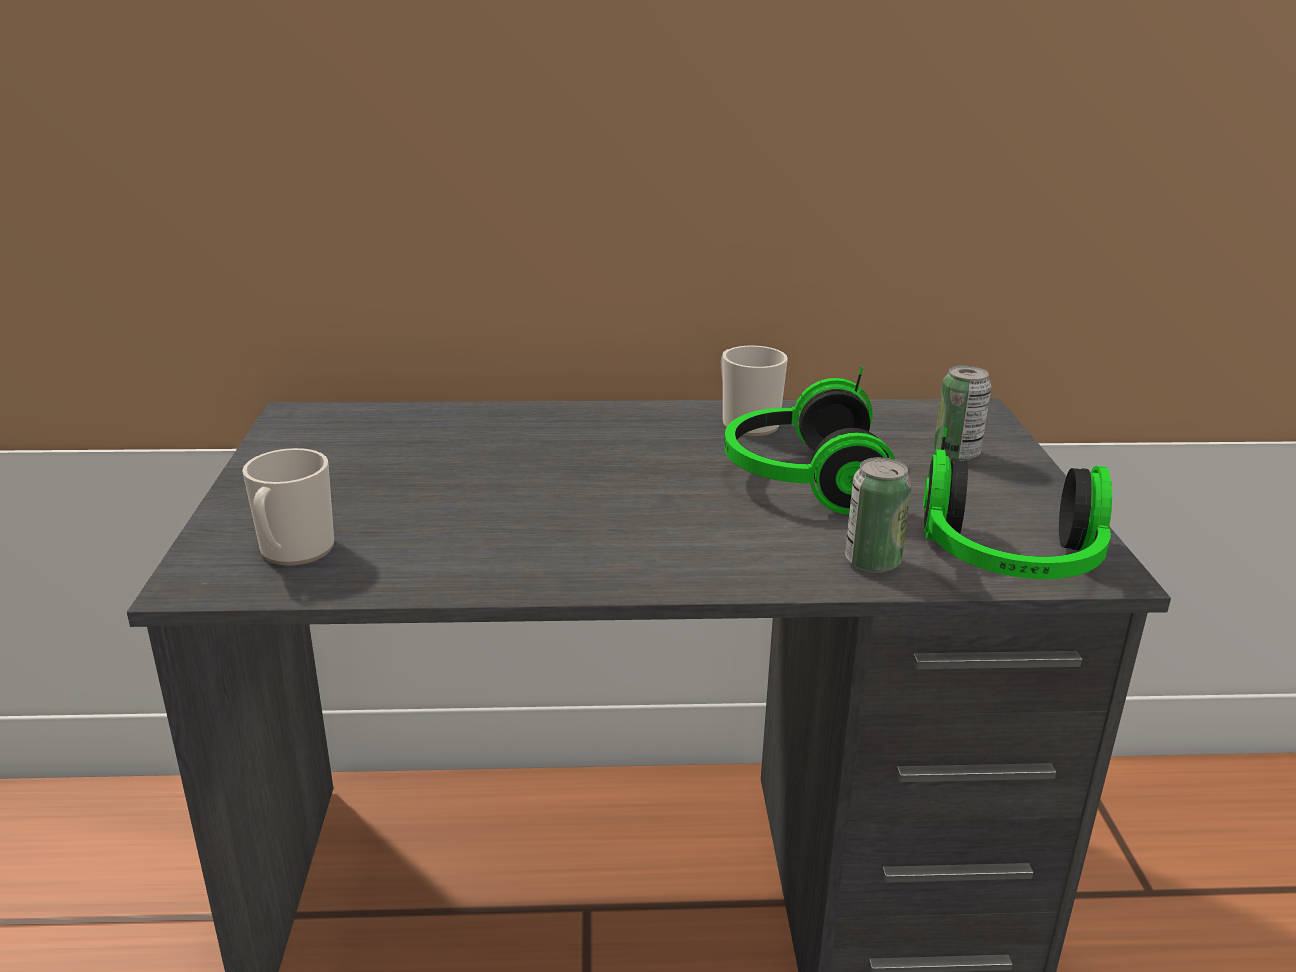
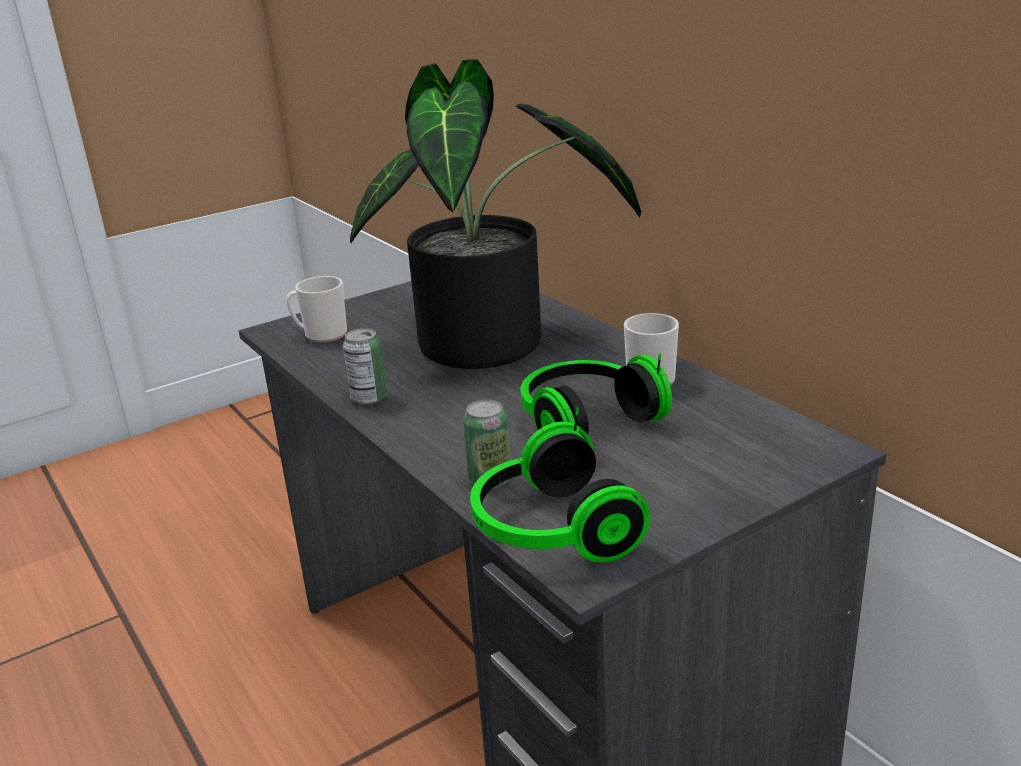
camera: 60 degrees right, 0 degrees up
can [934,365,991,461] -> can moved to [343,328,387,405]
none -> potted plant [350,59,641,369]

